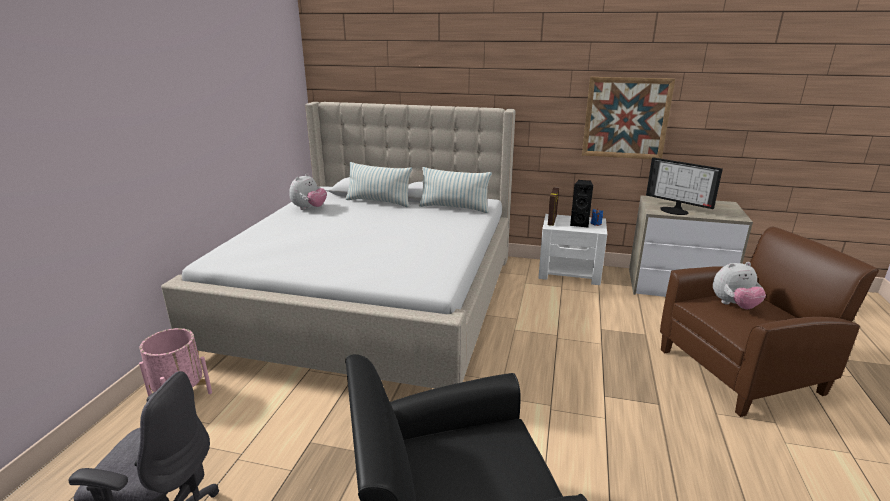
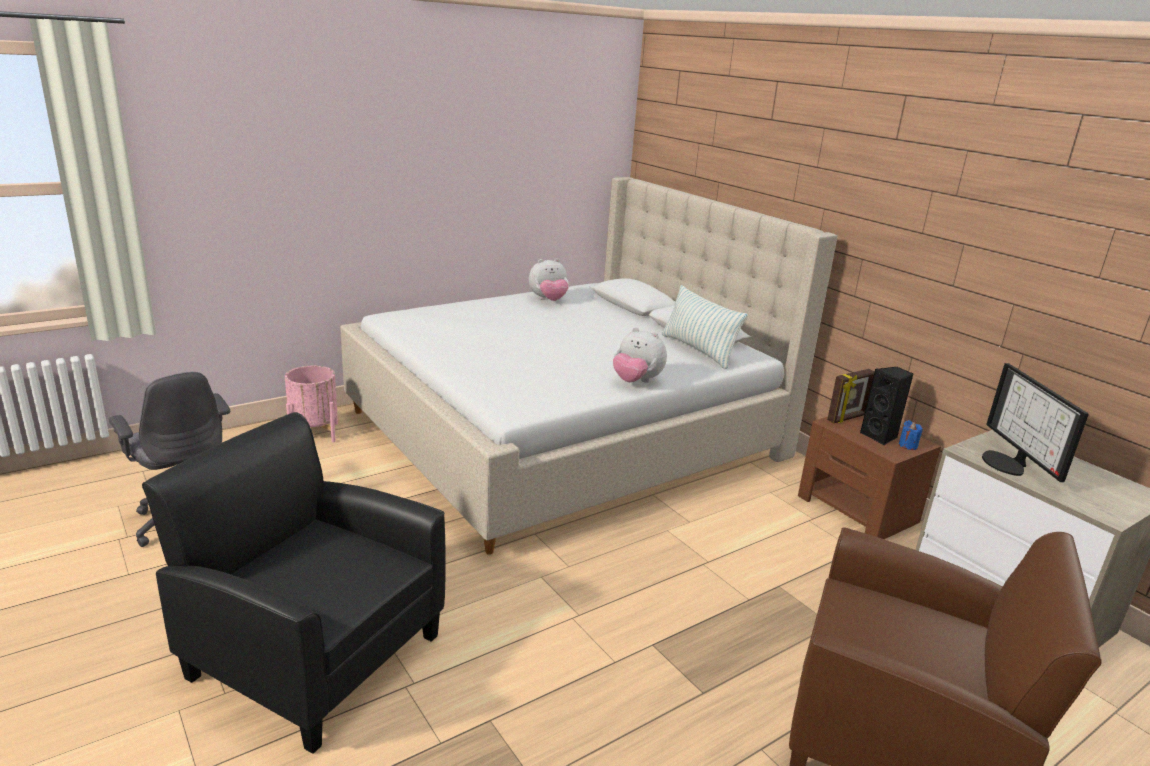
camera: 40 degrees right, 0 degrees up
pillow [346,162,412,207] -> none
white nightstand [539,214,607,285] -> brown nightstand [798,415,941,539]
picture [582,77,675,159] -> none
plush toy [713,262,766,309] -> plush toy moved to [613,327,667,382]

